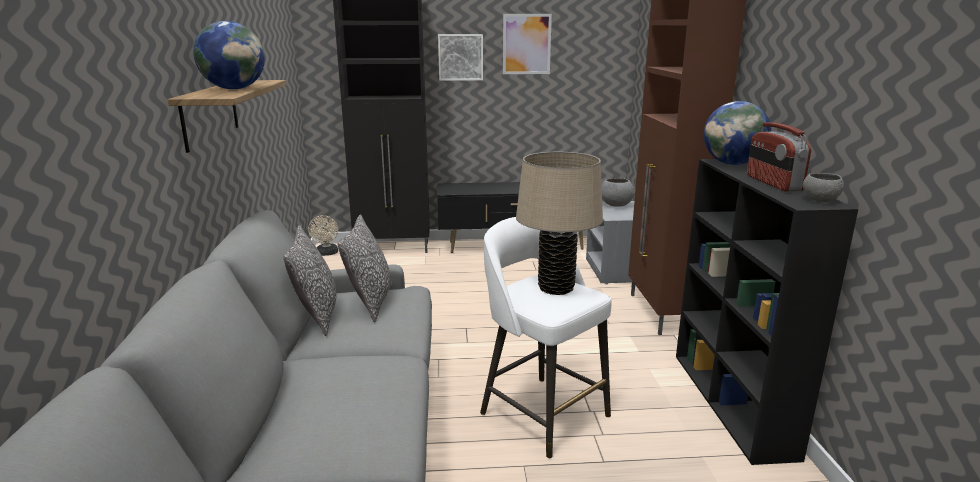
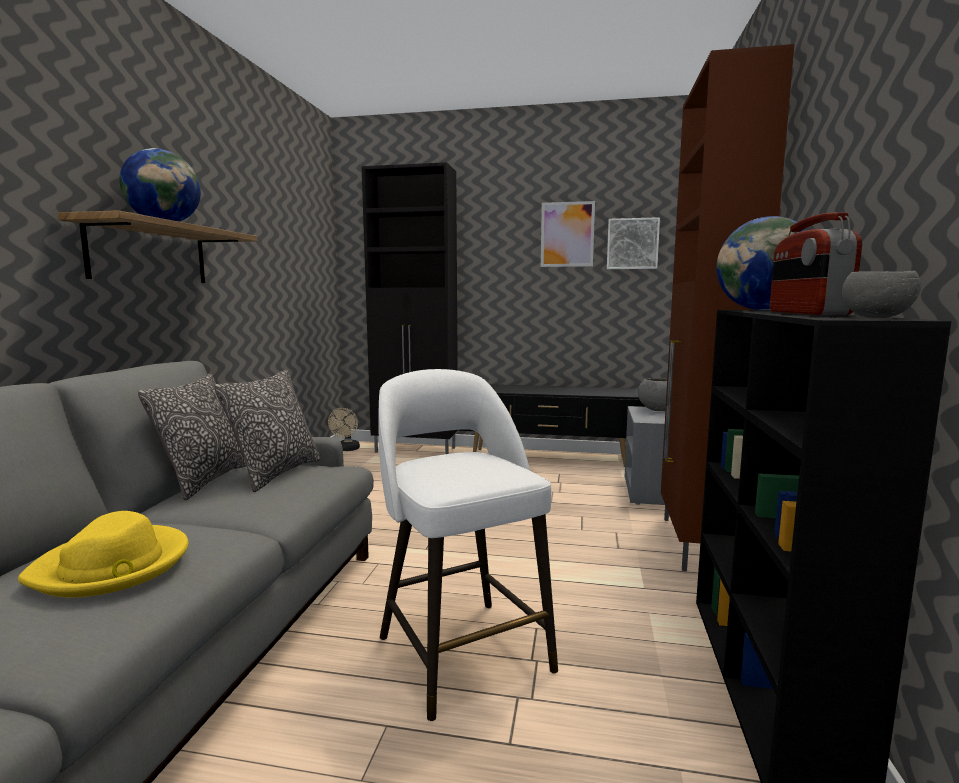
camera: 15 degrees right, 10 degrees down
picture [438,34,483,81] -> picture moved to [607,217,660,269]
beige table lamp [516,152,603,295] -> none
none -> yellow hat [18,511,189,597]

